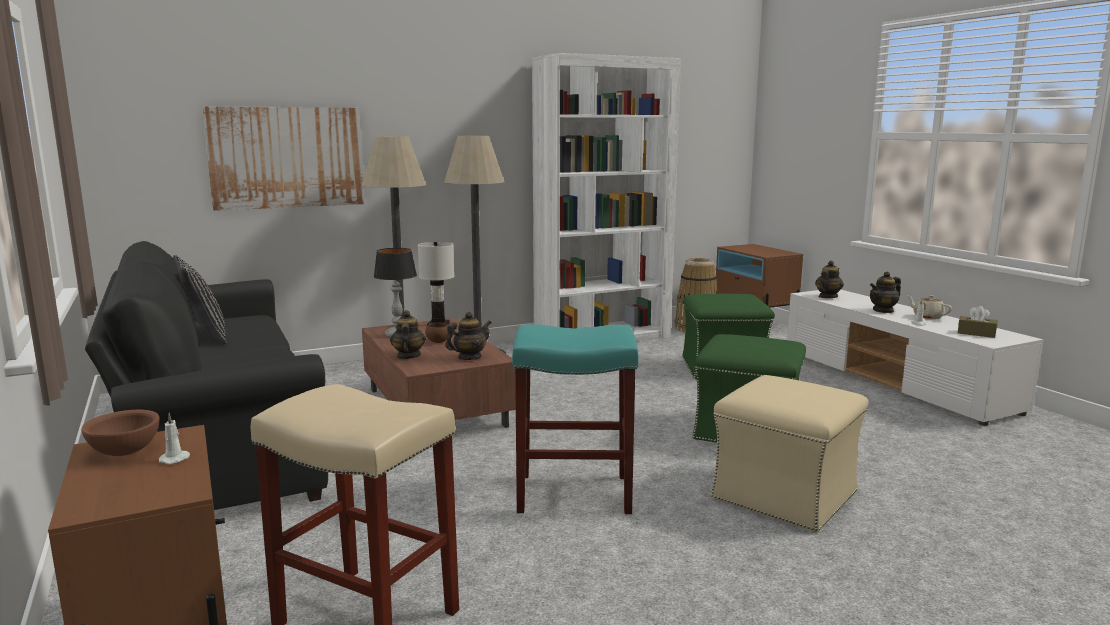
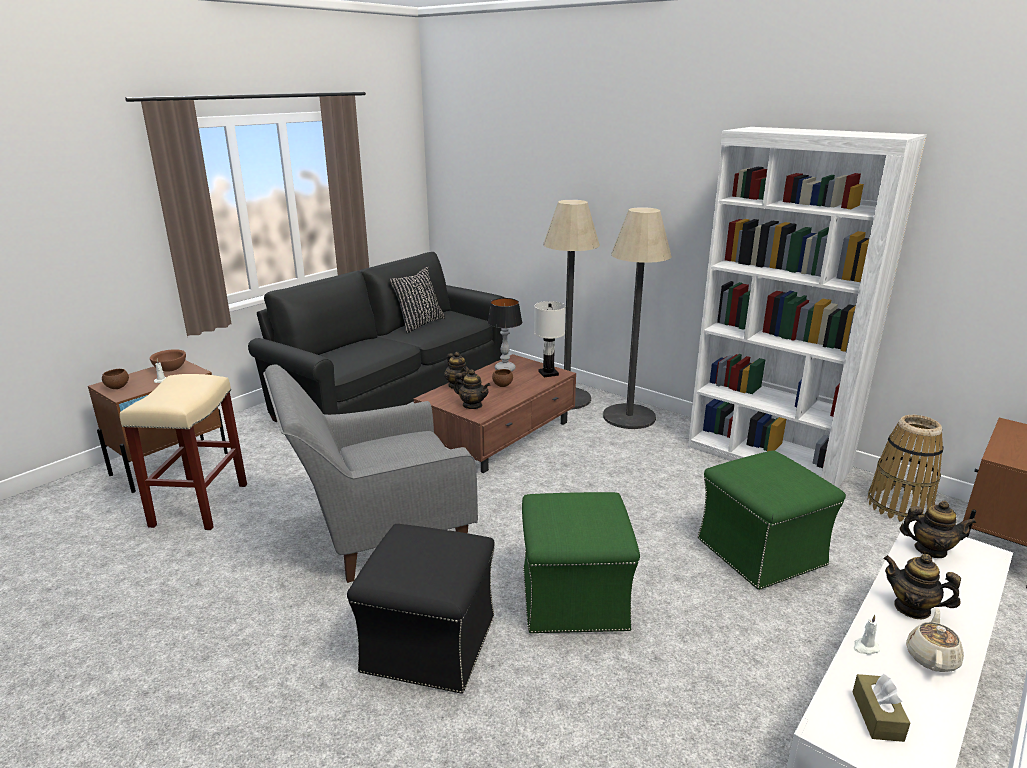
camera: 65 degrees right, 10 degrees up
picture [202,106,365,211] -> none
teapot [390,310,426,359] -> teapot turned 90 degrees clockwise [444,352,470,389]
turquoise stool [512,324,639,514] -> grey armchair [263,365,478,583]
beige ottoman [711,375,868,532] -> black ottoman [347,524,495,694]
none -> brown bowl [102,369,129,389]

